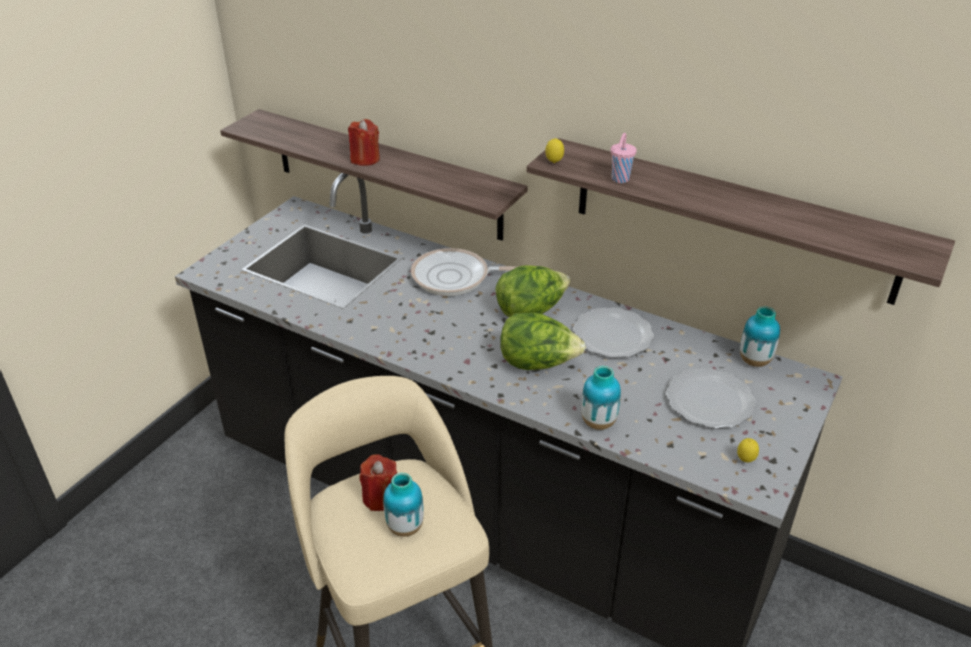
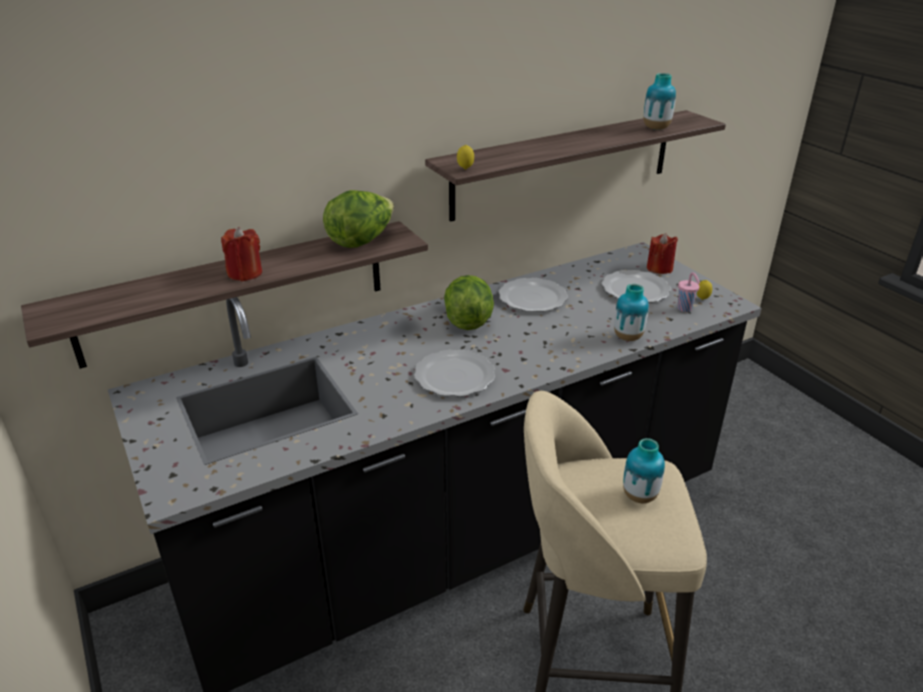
camera: 60 degrees left, 5 degrees down
red candle [359,454,397,511] -> red candle moved to [647,233,678,274]
frying pan [411,248,519,296] -> none
lettuce [500,313,586,370] -> lettuce moved to [323,190,394,248]
pink cup [611,133,637,183] -> pink cup moved to [677,272,700,312]
vase [740,306,780,367] -> vase moved to [644,73,676,130]
none -> plate [414,350,495,397]

